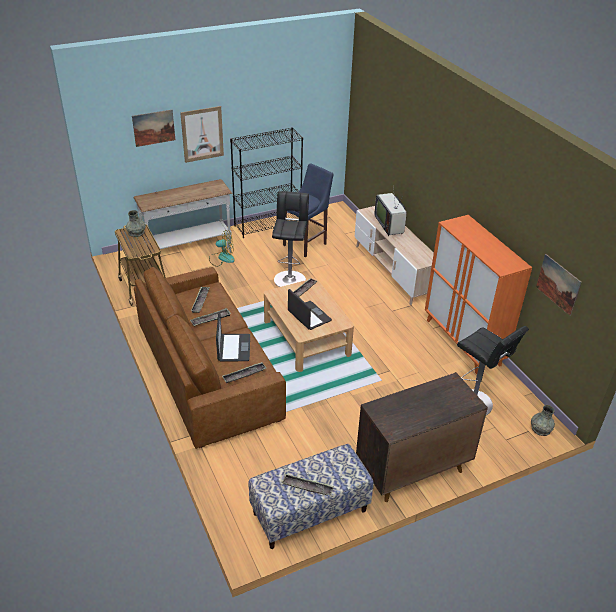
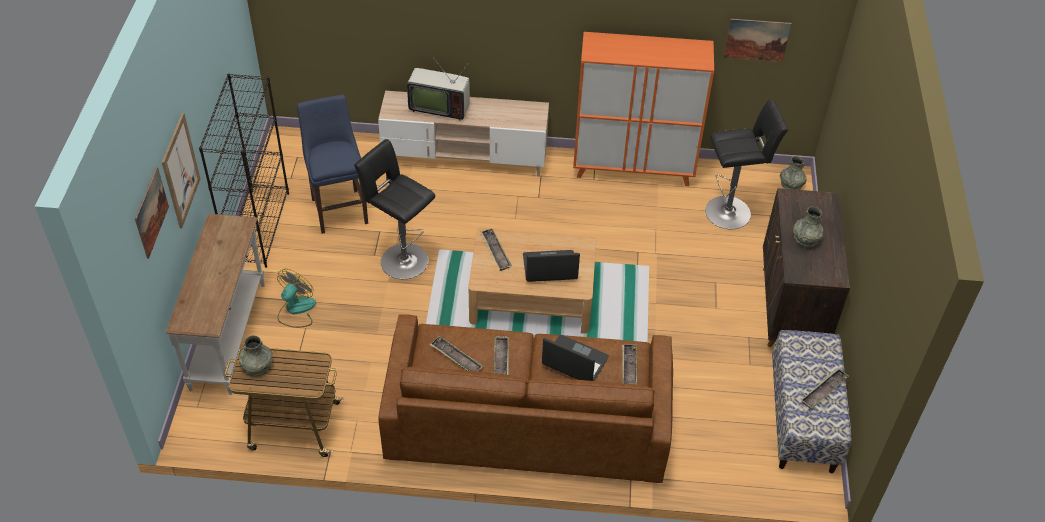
camera: 60 degrees left, 10 degrees up
none -> grey vase [793,206,824,248]

